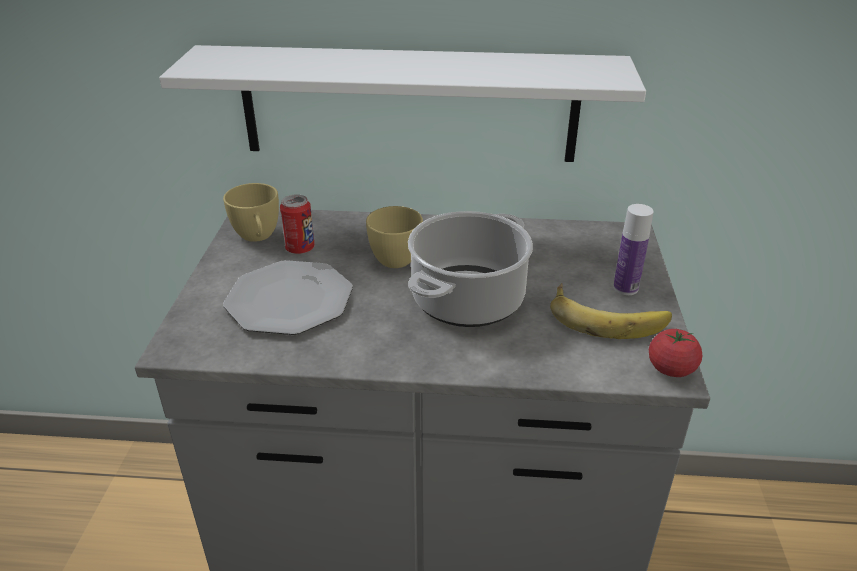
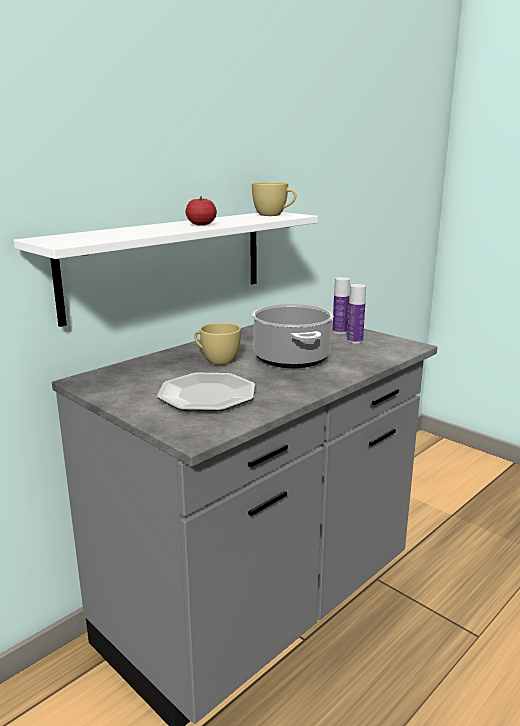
camera: 50 degrees left, 15 degrees down
yellow cup [223,183,279,242] -> yellow cup moved to [252,182,297,216]
can [280,194,315,254] -> none
banana [550,283,672,339] -> bottle [347,284,366,344]
tomato [649,329,702,377] -> tomato moved to [186,196,217,225]

